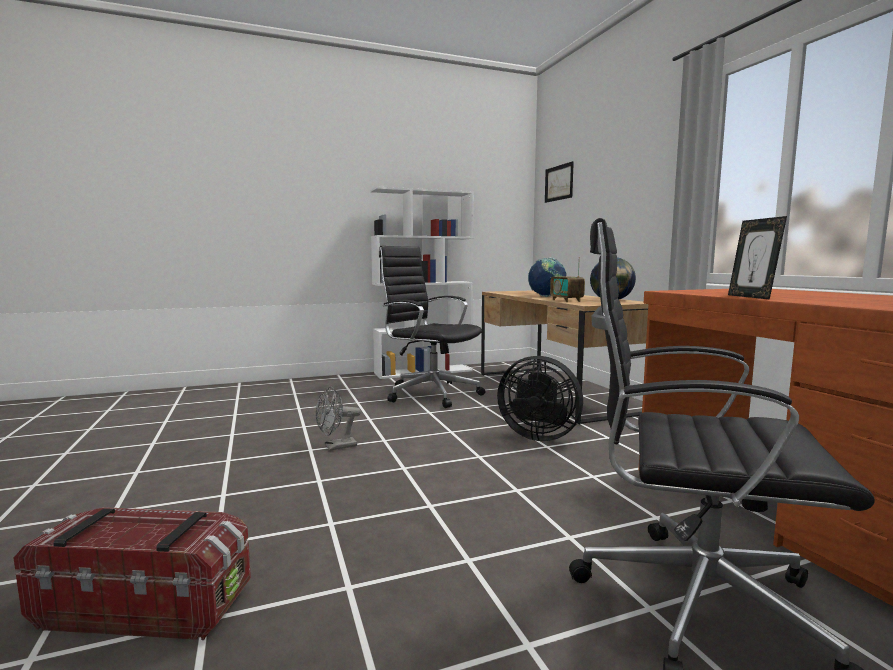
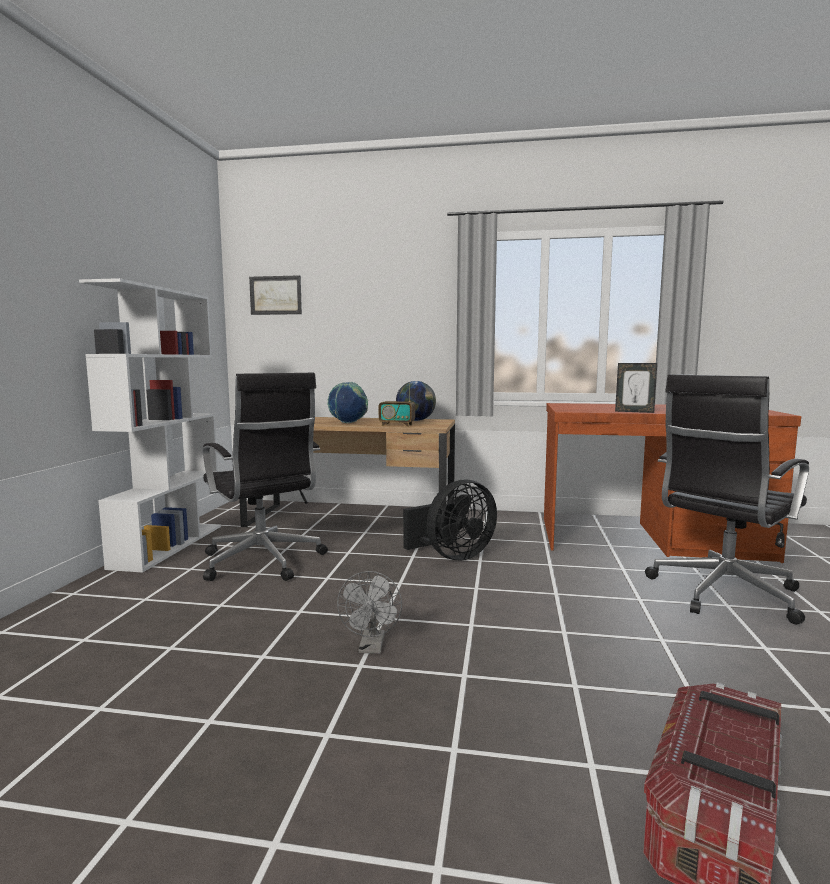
camera: 60 degrees left, 0 degrees up
black office chair [379,246,486,408] -> black office chair turned 105 degrees counterclockwise [203,373,328,581]

